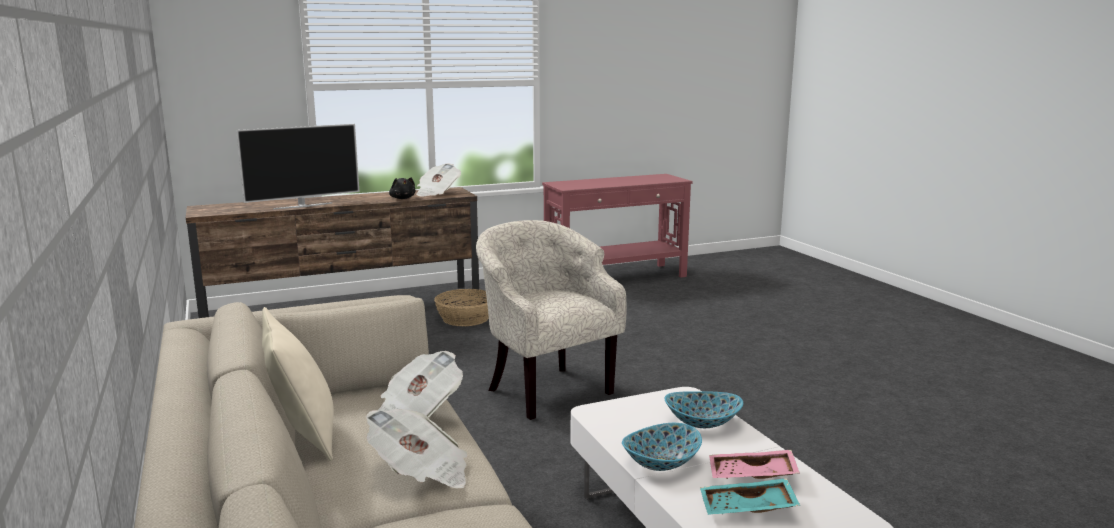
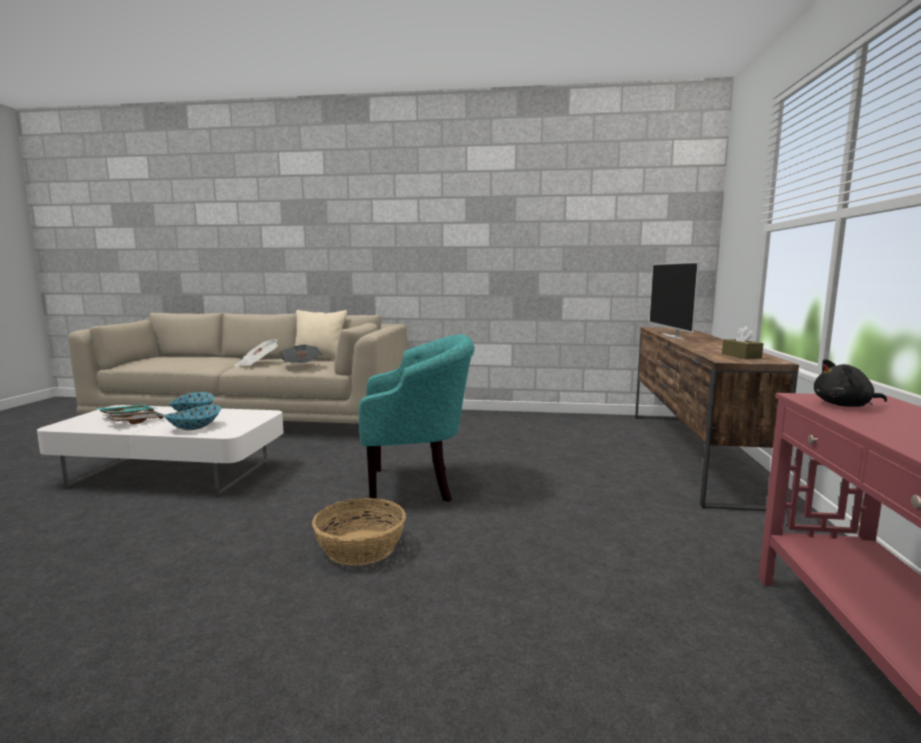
camera: 120 degrees right, 5 degrees down
black plush toy [389,177,416,199] -> black plush toy moved to [814,359,887,407]
newspaper [416,163,461,196] -> brown tissue box [722,326,763,359]
basket [434,289,489,326] -> basket moved to [312,498,406,566]
beige armchair [476,220,626,420] -> turquoise armchair [359,334,474,502]
pink tray [709,450,800,479] -> grey tray [104,411,164,424]

